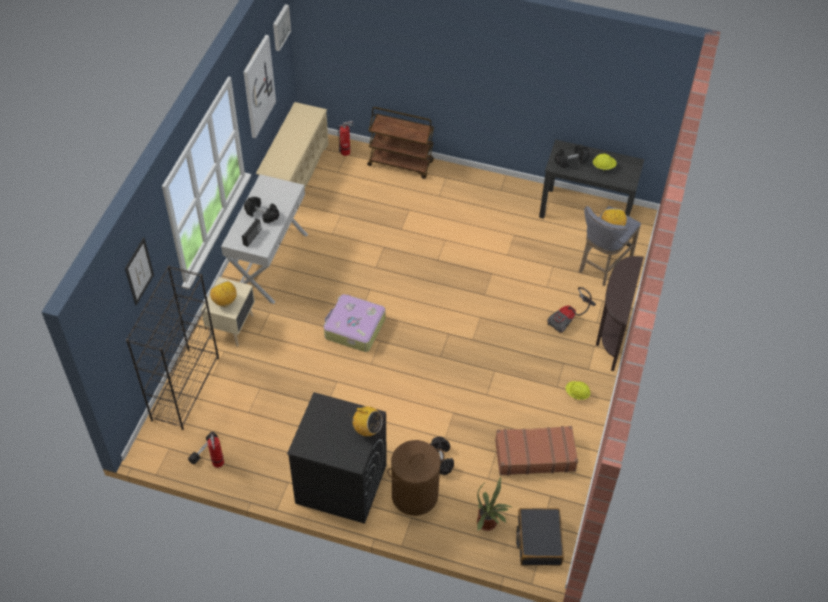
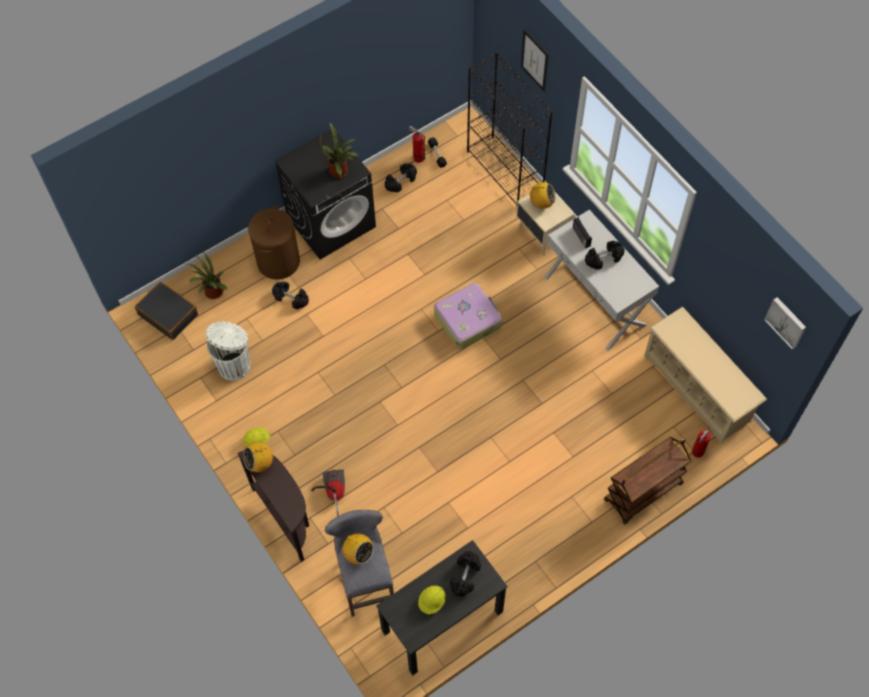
camera: 130 degrees right, 10 degrees up
picture [244,35,276,138] -> none
radio [350,407,382,436] -> radio moved to [243,439,273,472]
brown suitcase [495,426,578,476] -> white trash can [206,321,250,381]
none -> potted plant [320,123,359,178]
none -> black dumbbell [385,163,417,193]

